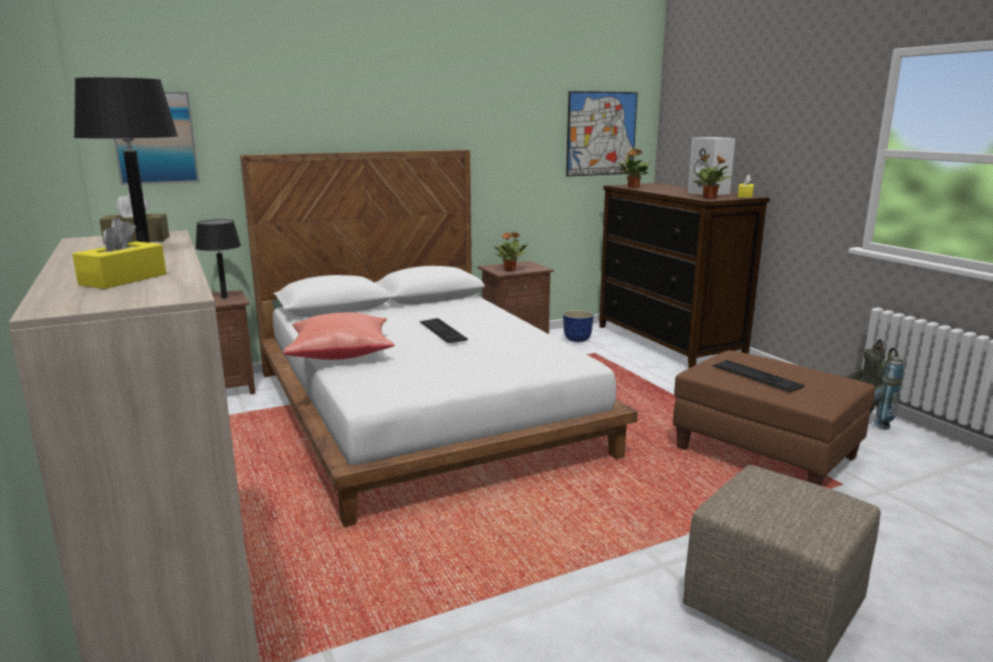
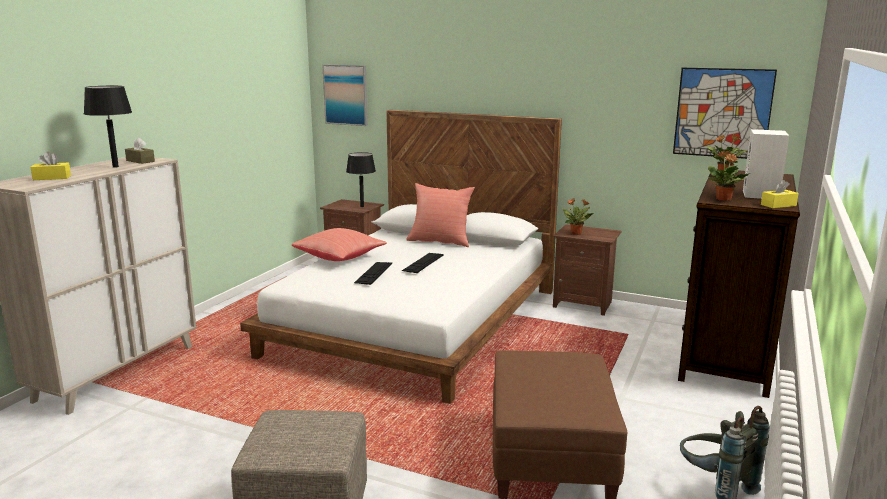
camera: 50 degrees right, 0 degrees up
planter [563,310,594,342] -> none
keyboard [713,360,805,392] -> keyboard moved to [354,262,392,285]
none -> red pillow [406,183,475,247]

